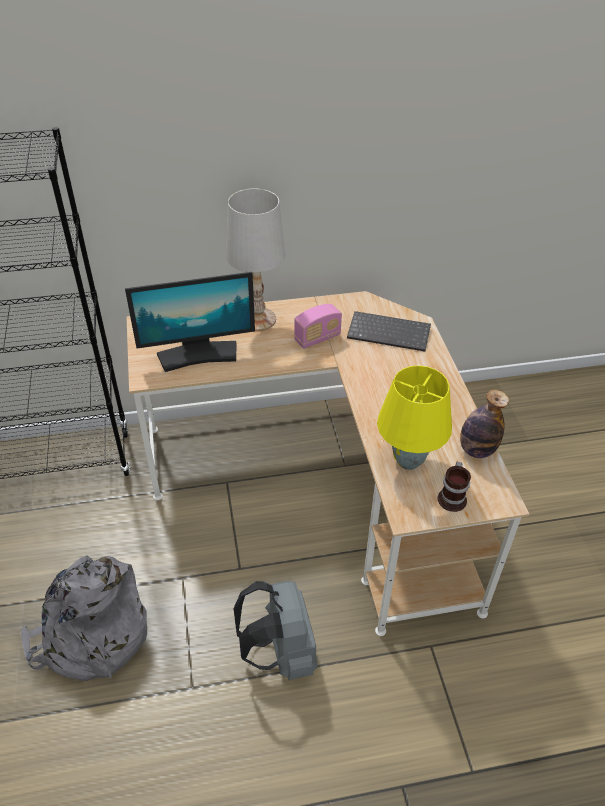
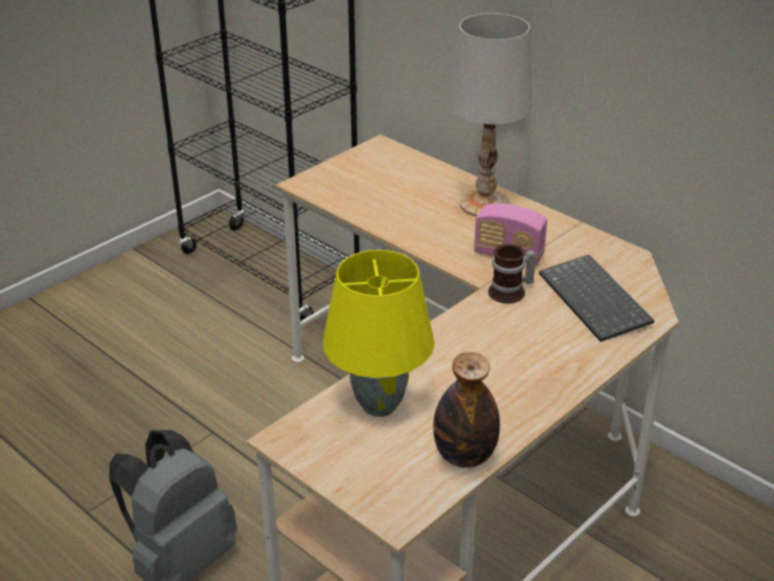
camera: 55 degrees right, 10 degrees down
grey backpack [21,555,147,681] -> none
monitor [125,272,255,372] -> none
mug [438,462,471,512] -> mug moved to [488,244,536,303]

